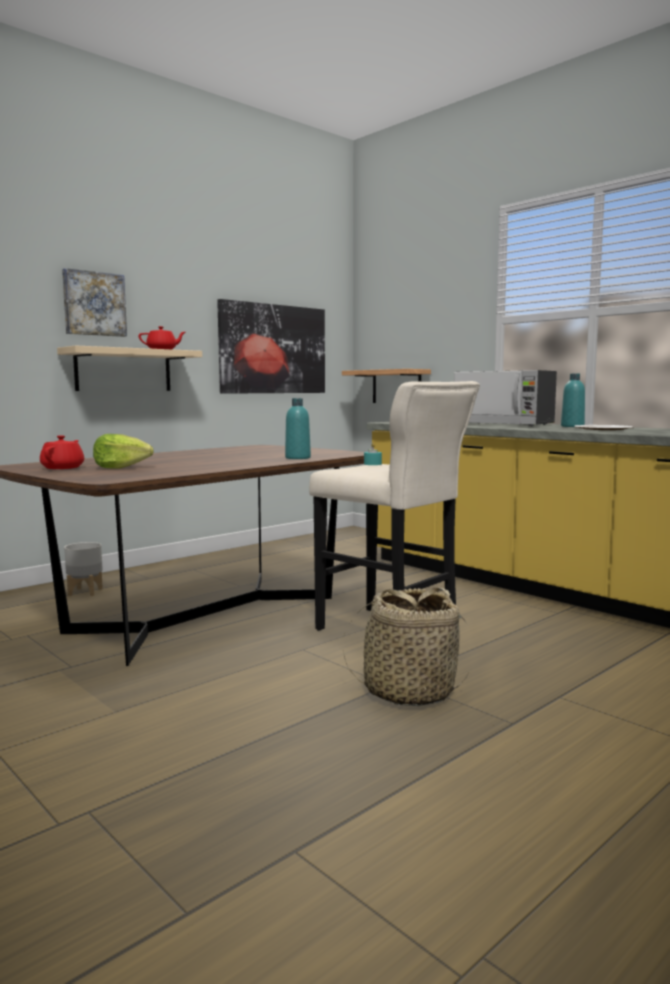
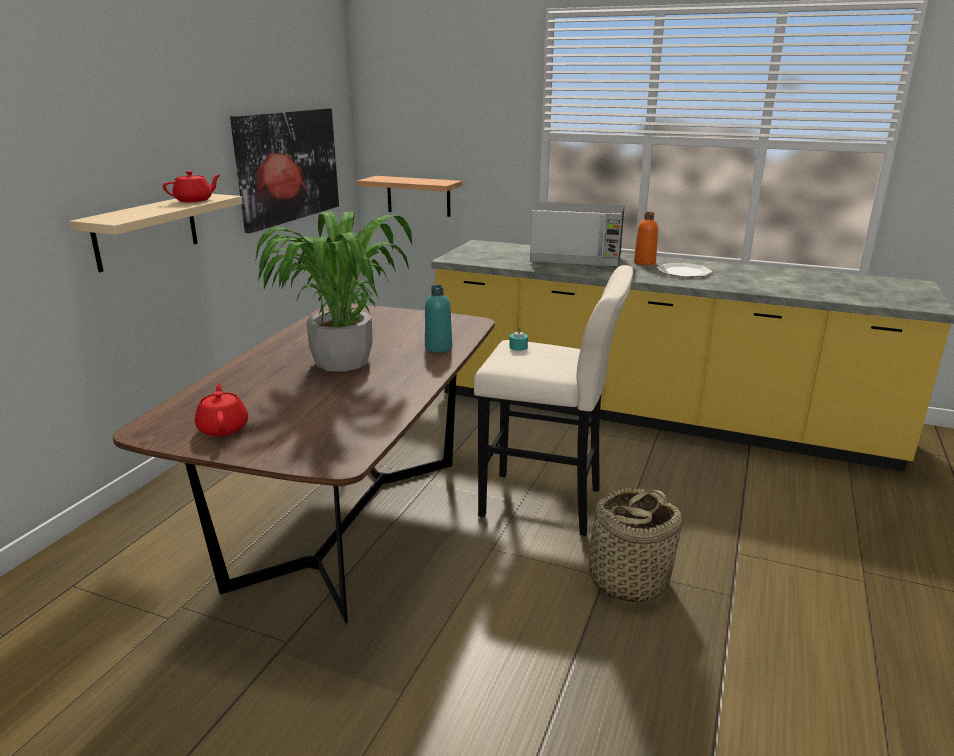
camera: 25 degrees left, 15 degrees up
picture [62,268,127,337] -> none
grey planter [64,542,103,596] -> none
lettuce [93,434,153,468] -> none
turquoise bottle [561,373,585,427] -> orange bottle [634,212,658,265]
none -> potted plant [255,211,412,372]

